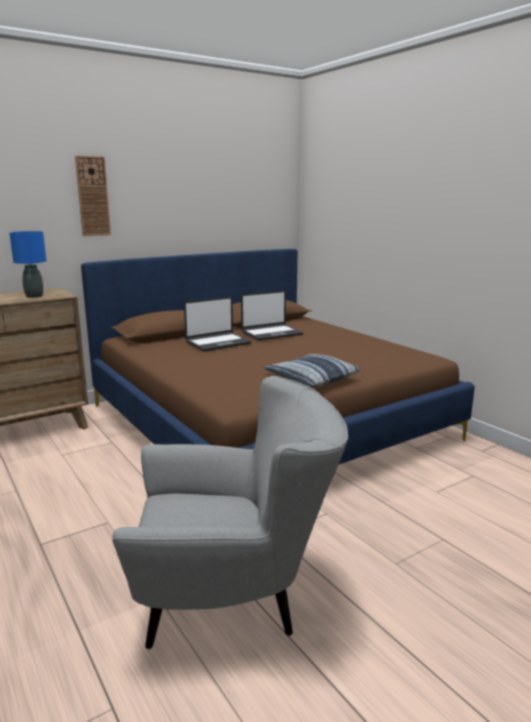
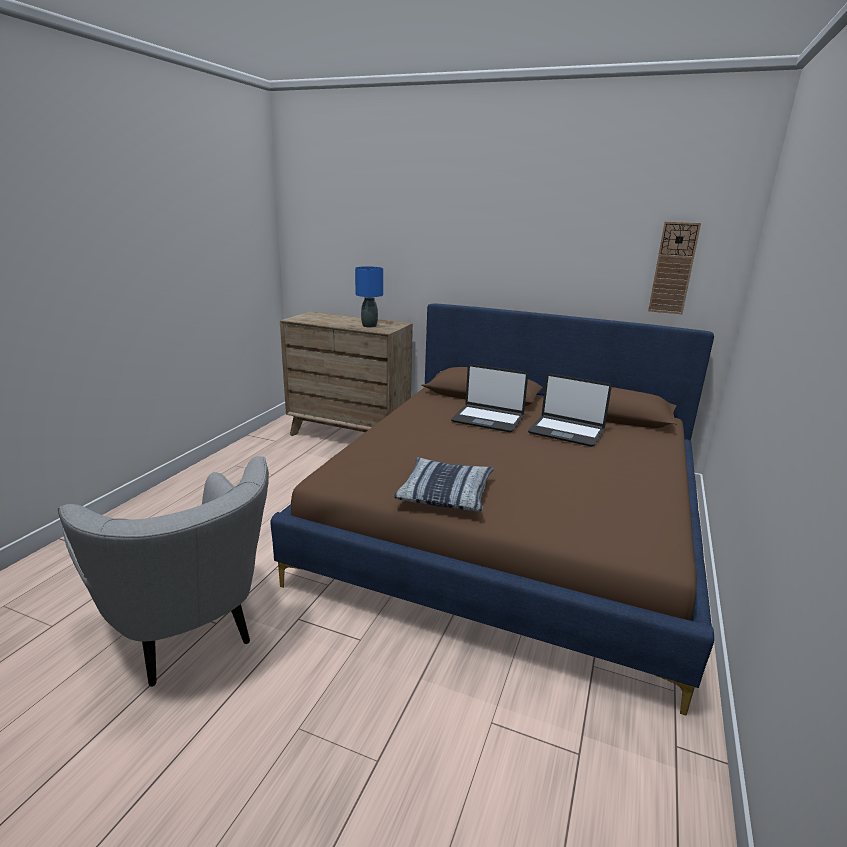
camera: 55 degrees right, 5 degrees up
wall clock [75,156,111,236] -> wall clock moved to [648,221,701,314]

